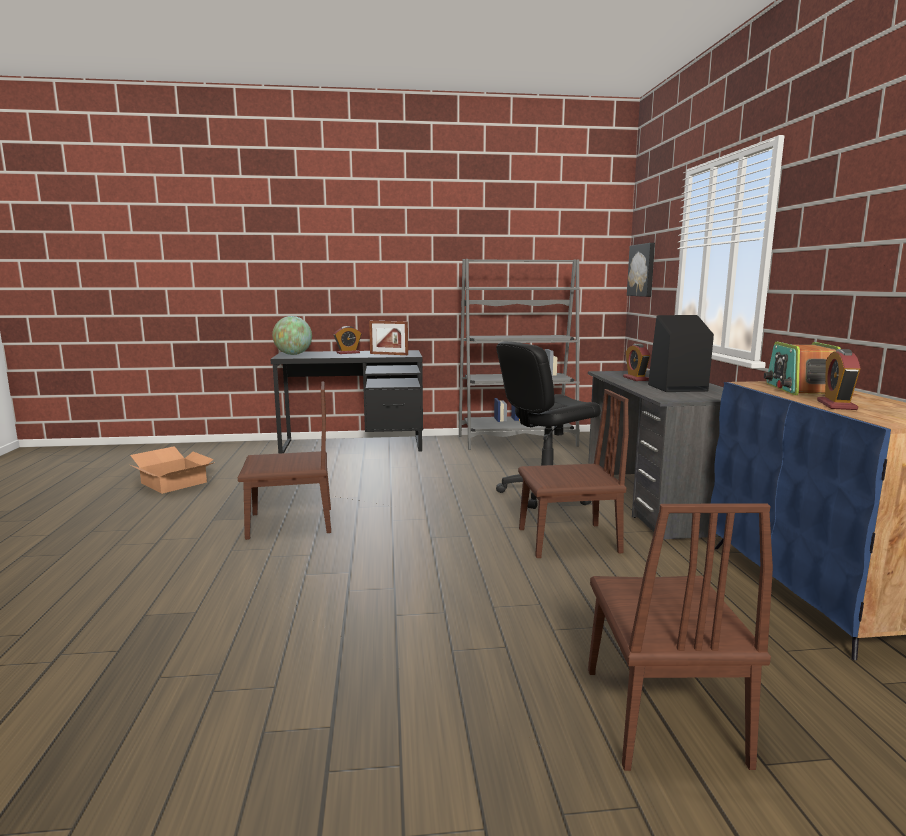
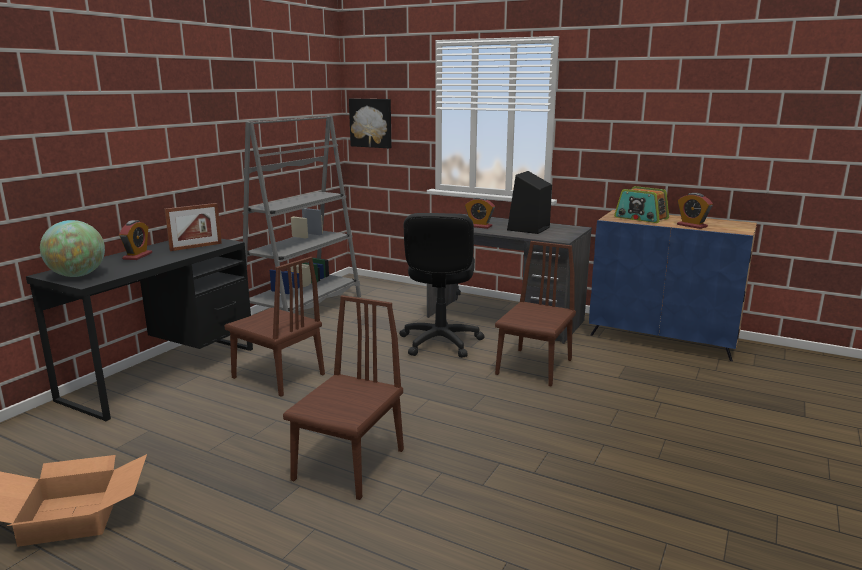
camera: 55 degrees left, 5 degrees up
brown chair [588,503,773,771] -> brown chair moved to [225,257,325,397]

